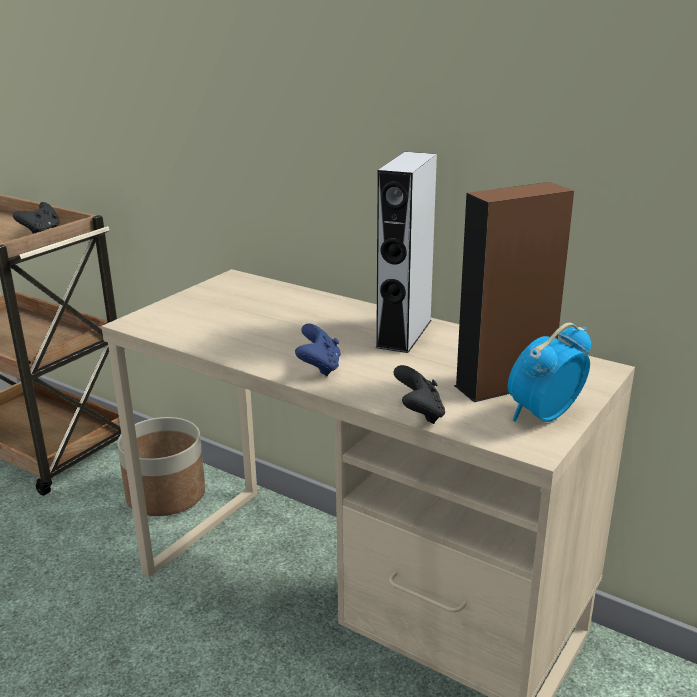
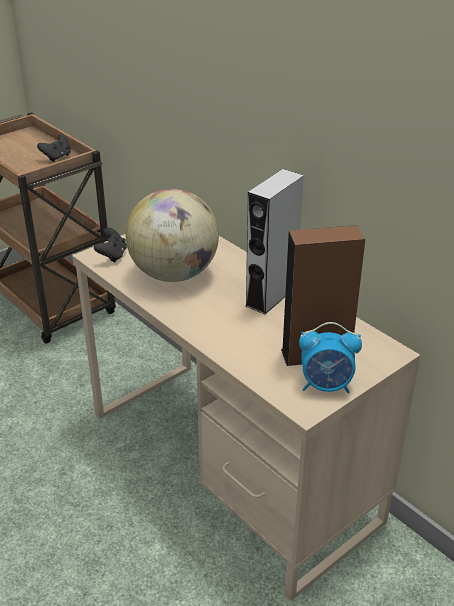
camera: 15 degrees right, 10 degrees up
planter [117,417,205,516] -> none
blue game controller [295,324,341,376] -> none
black game controller [393,365,445,424] -> black game controller moved to [94,227,127,263]
alarm clock [508,323,591,422] -> alarm clock turned 150 degrees counterclockwise [299,322,362,393]
none -> globe [126,189,219,282]

